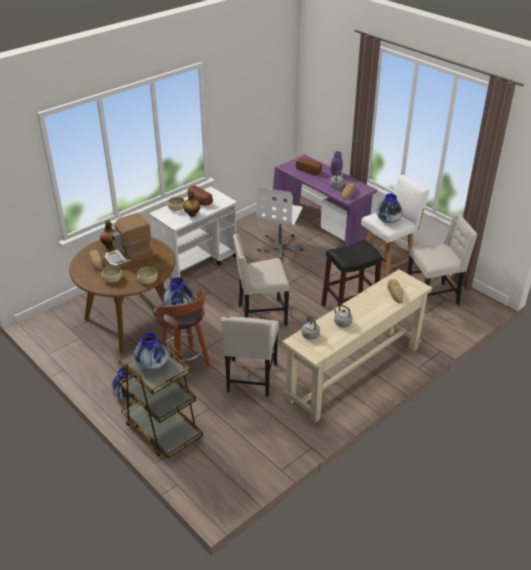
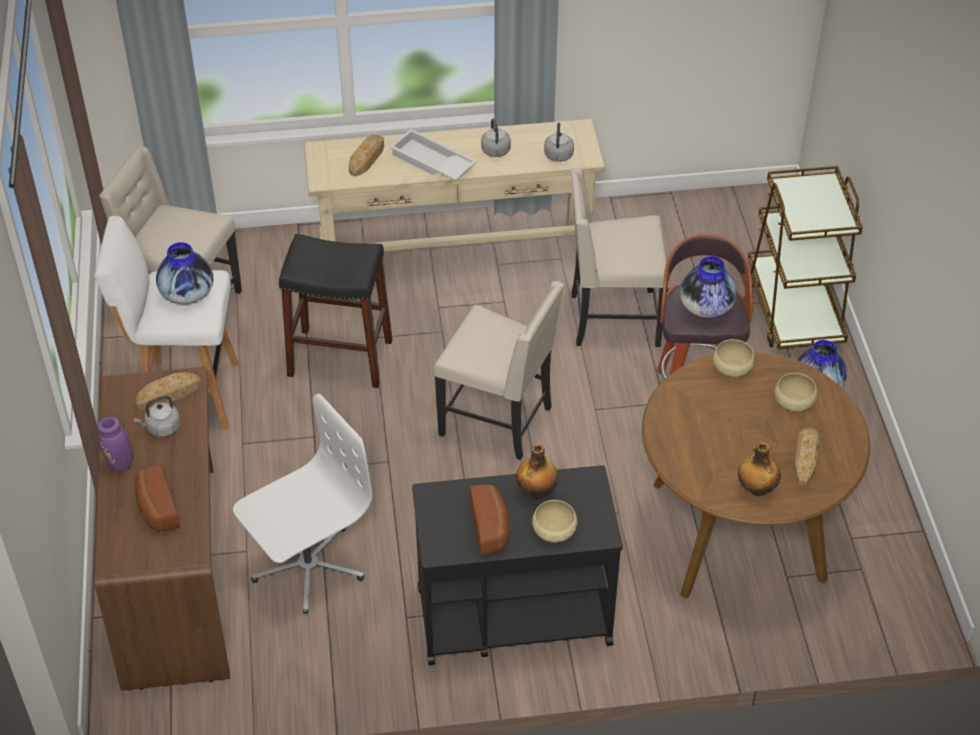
camera: 145 degrees left, 10 degrees up
coffee machine [104,213,153,268] -> none
vase [134,333,168,370] -> none
white cart [149,187,237,278] -> black cart [412,465,623,665]
beige chair [221,317,279,396] -> beige chair turned 135 degrees counterclockwise [570,168,670,347]
purple desk [272,154,377,247] -> brown desk [94,367,230,691]
none -> white tray [390,129,477,181]

